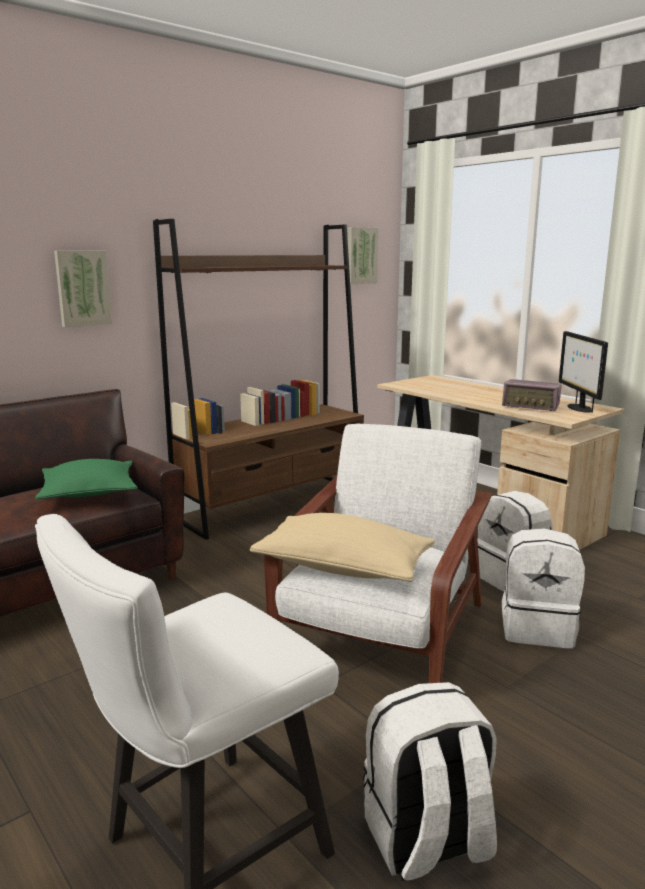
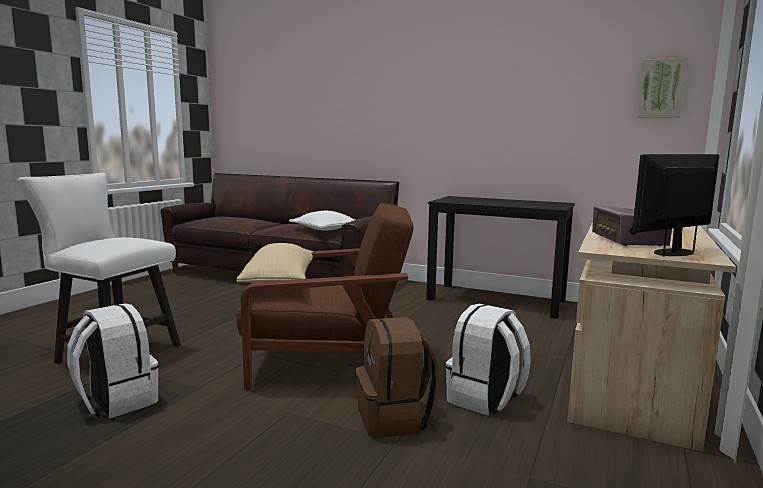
camera: 65 degrees right, 5 degrees down
green pillow [35,459,138,500] -> white pillow [289,211,355,231]
picture [54,251,112,327] -> none
brown bookcase [153,219,364,540] -> black desk [426,196,575,319]
white armchair [264,424,492,683] -> brown armchair [236,203,414,390]
white backpack [502,528,585,648] -> brown backpack [356,317,439,438]

